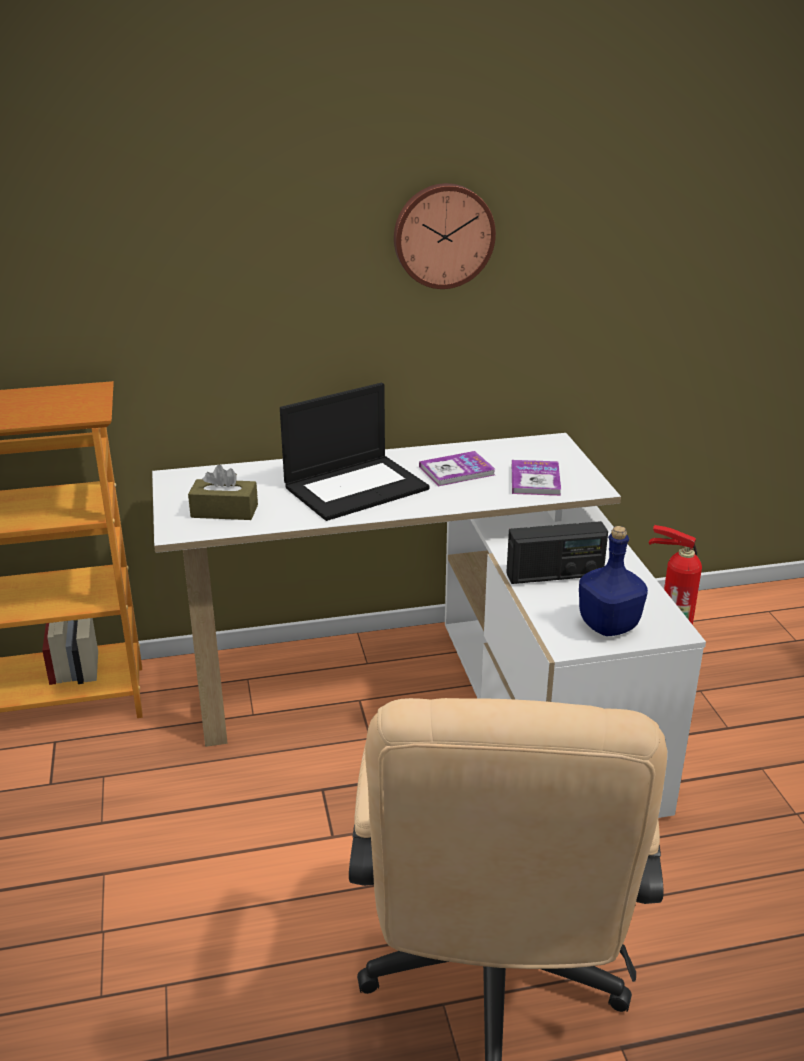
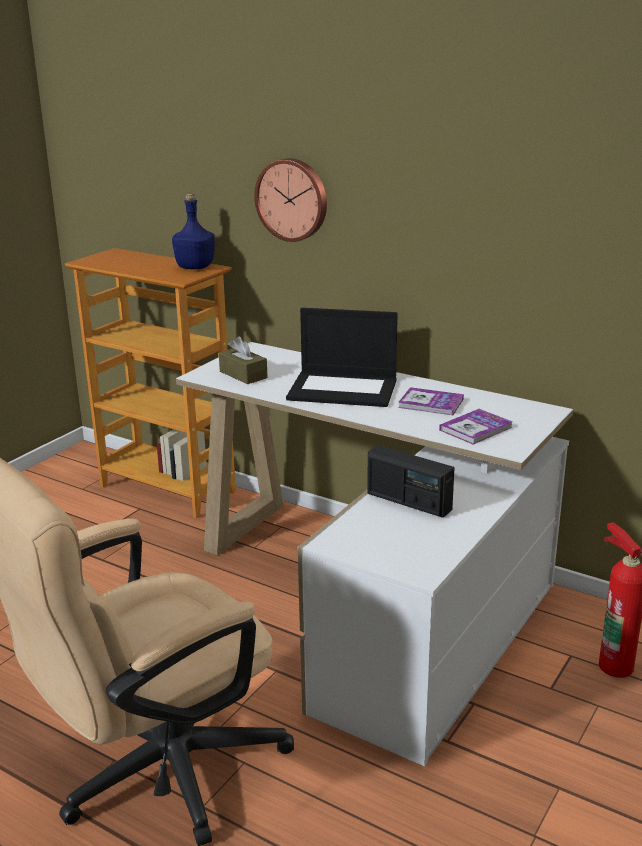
camera: 45 degrees right, 5 degrees down
wall clock [394,183,496,289] -> wall clock moved to [254,158,327,242]
blue bottle [579,526,648,636] -> blue bottle moved to [172,194,215,269]

